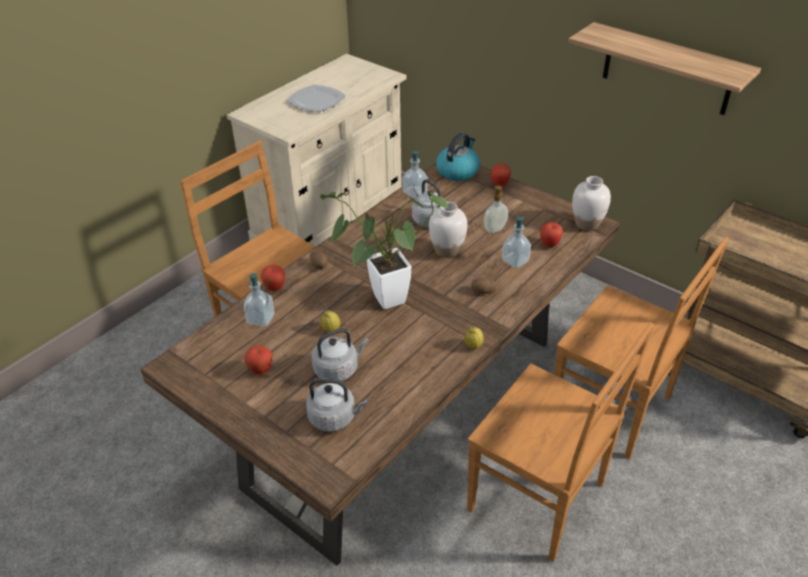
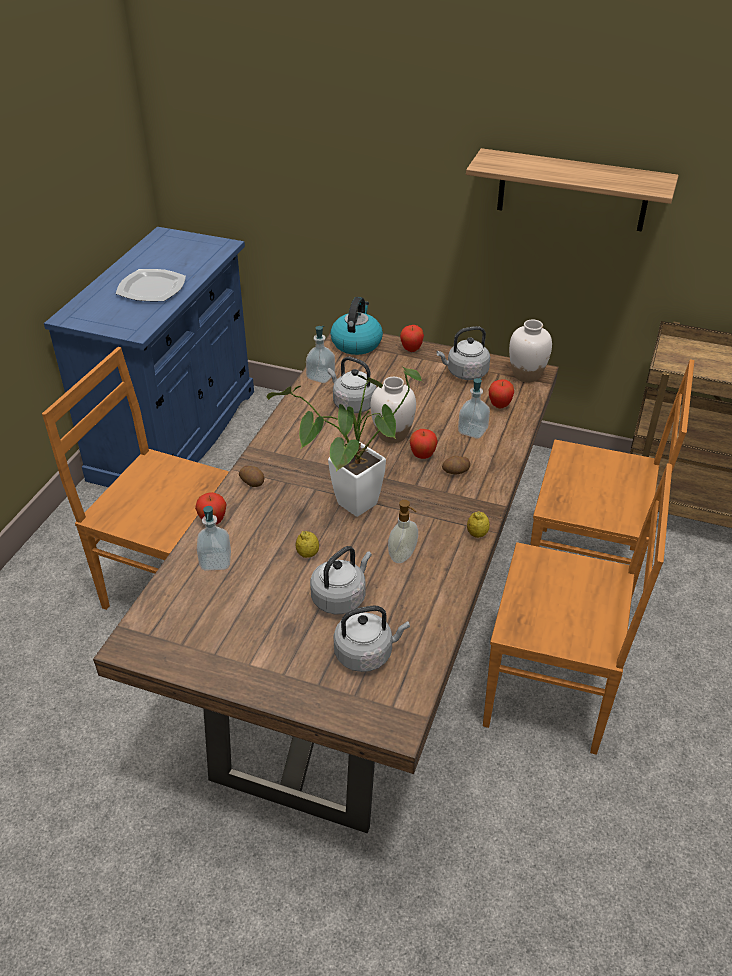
camera: 20 degrees left, 0 degrees up
beige cabinet [227,54,406,247] -> blue cabinet [44,227,254,487]
apple [244,345,272,375] -> apple moved to [410,429,438,459]
soap dispenser [484,185,508,233] -> soap dispenser moved to [388,500,418,563]
none -> grey kettle [436,326,490,380]

